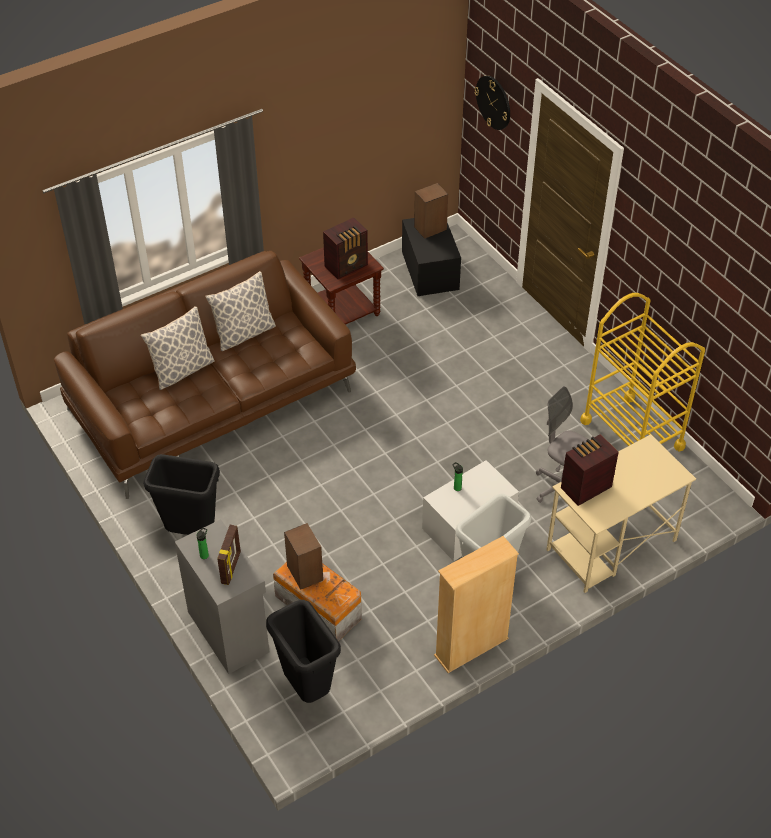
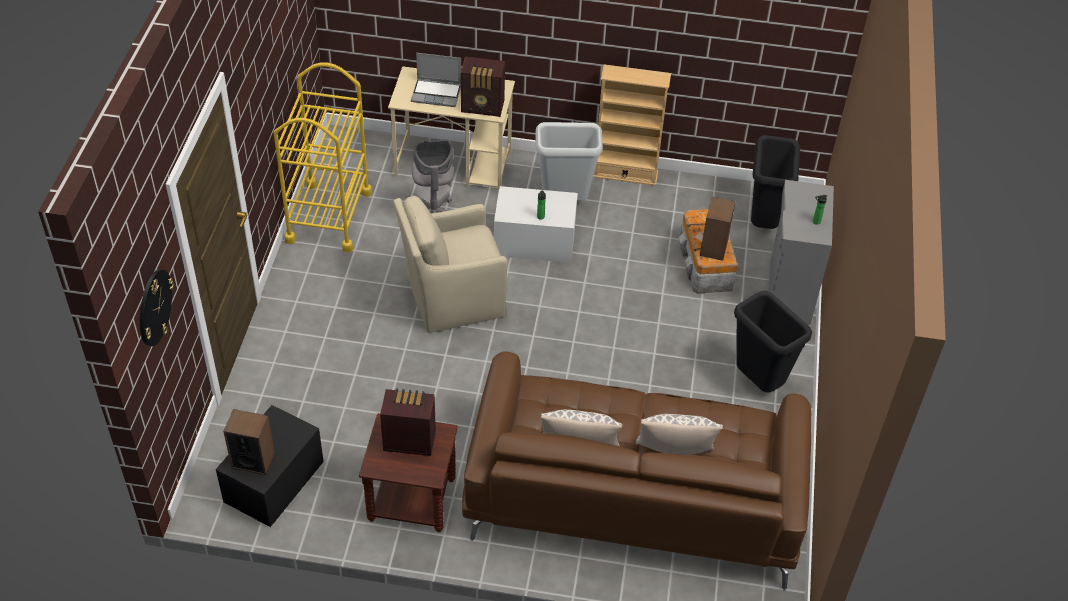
camera: 140 degrees left, 0 degrees up
picture frame [217,525,241,585] -> none
none -> beige armchair [393,196,508,333]
none -> laptop [411,53,461,107]

